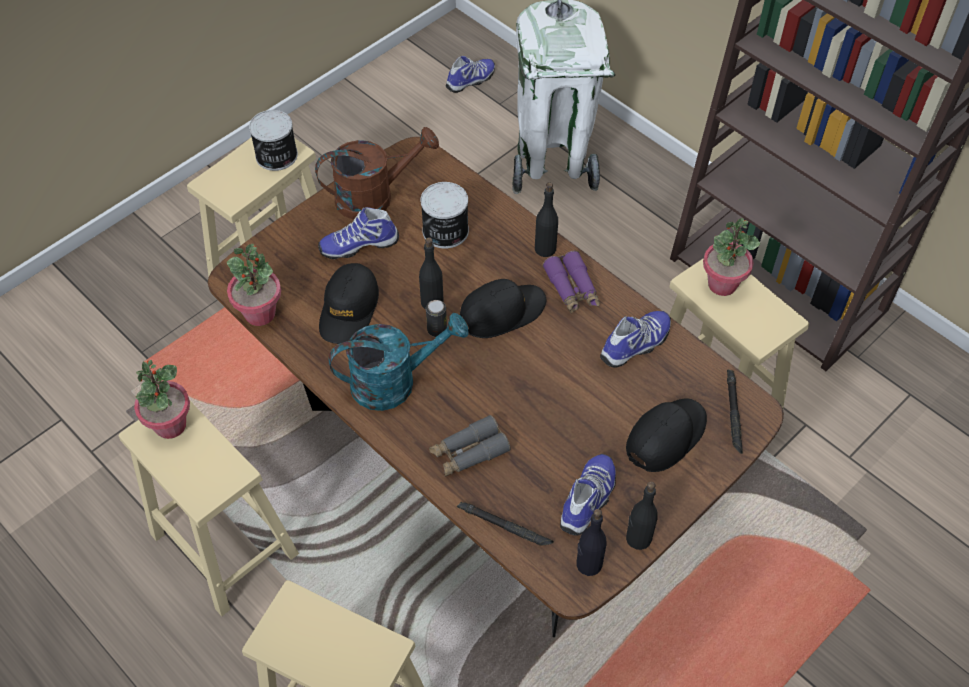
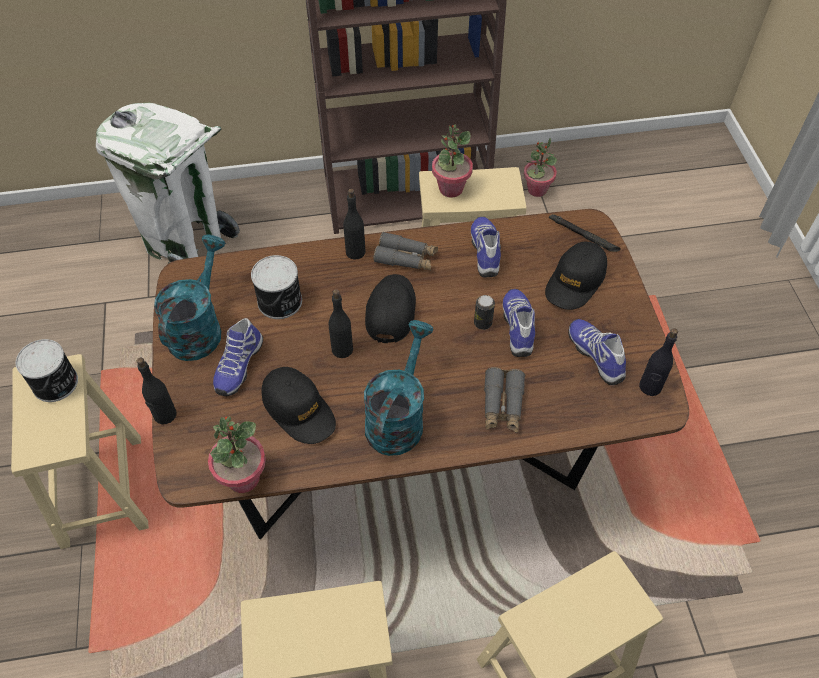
camera: 55 degrees left, 0 degrees up
potted plant [134,360,190,439] -> potted plant moved to [524,138,557,197]
brown watering can [315,127,439,220] -> turquoise watering can [154,234,226,361]
can [426,300,447,337] -> can moved to [474,295,495,330]
shoe [446,56,495,93] -> shoe moved to [503,289,535,357]
black flashlight [457,502,554,546] -> none
purple binoculars [543,251,600,314] -> grey binoculars [373,232,438,270]
black cap [626,398,707,472] -> black cap turned 135 degrees counterclockwise [545,242,607,310]
black bottle [626,482,658,550] -> black bottle moved to [137,358,177,425]

